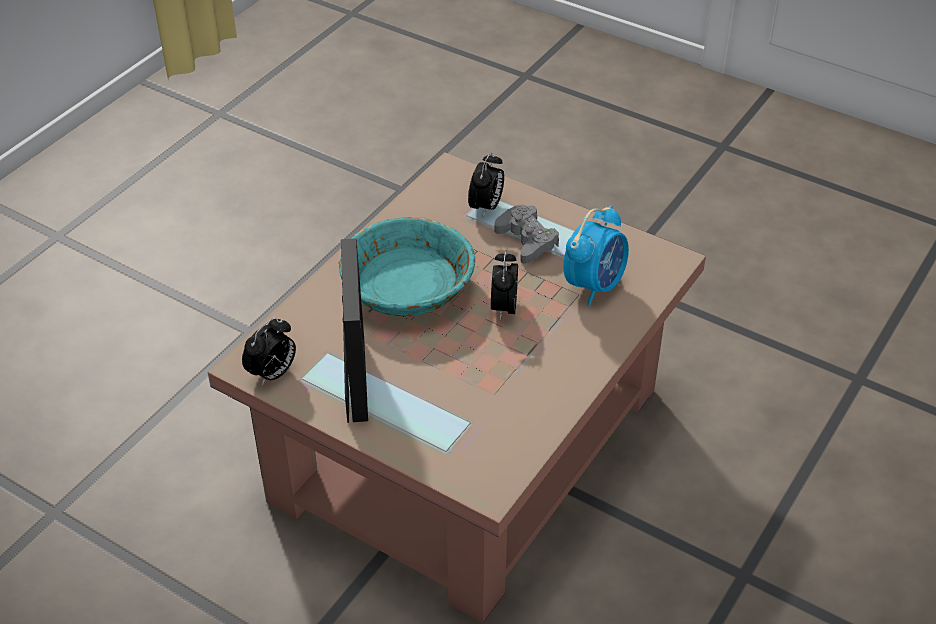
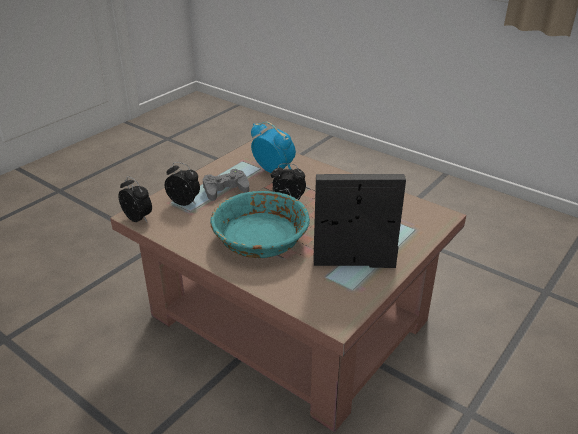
camera: 85 degrees left, 10 degrees down
alarm clock [242,317,296,386] -> alarm clock moved to [119,176,152,222]

